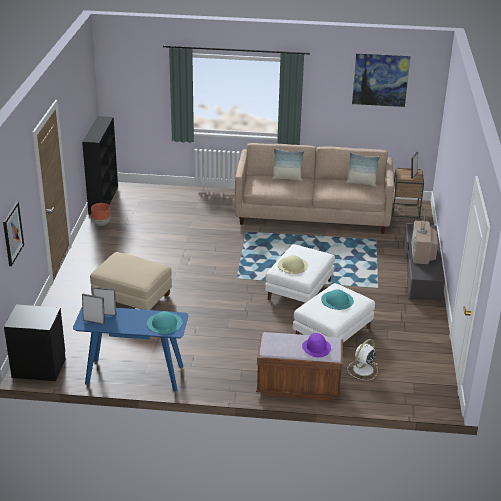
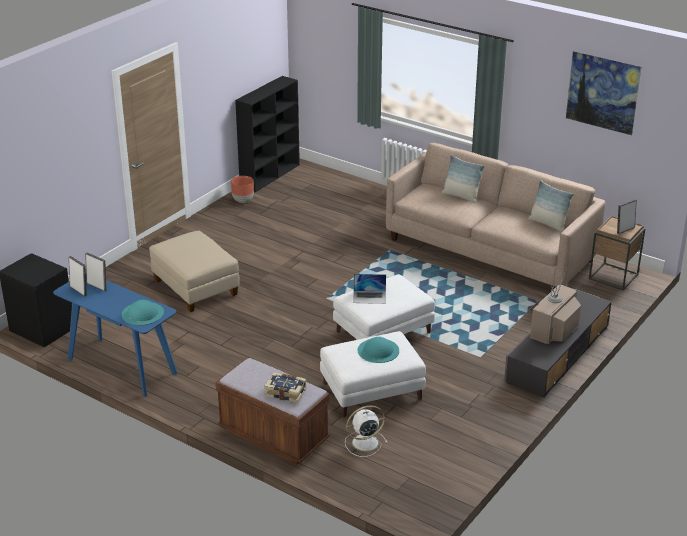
camera: 30 degrees right, 0 degrees up
picture [3,201,24,266] -> none
beige hat [278,255,308,274] -> laptop [353,274,386,304]
purple hat [302,333,331,357] -> book [264,372,307,403]

